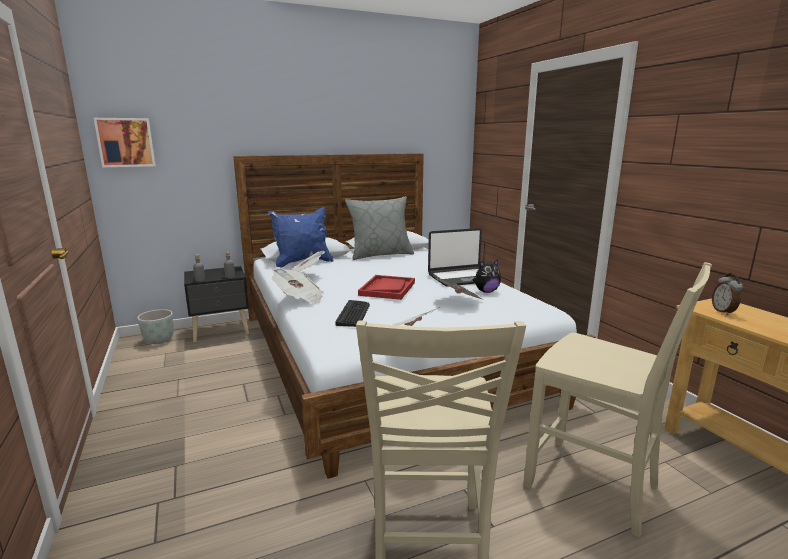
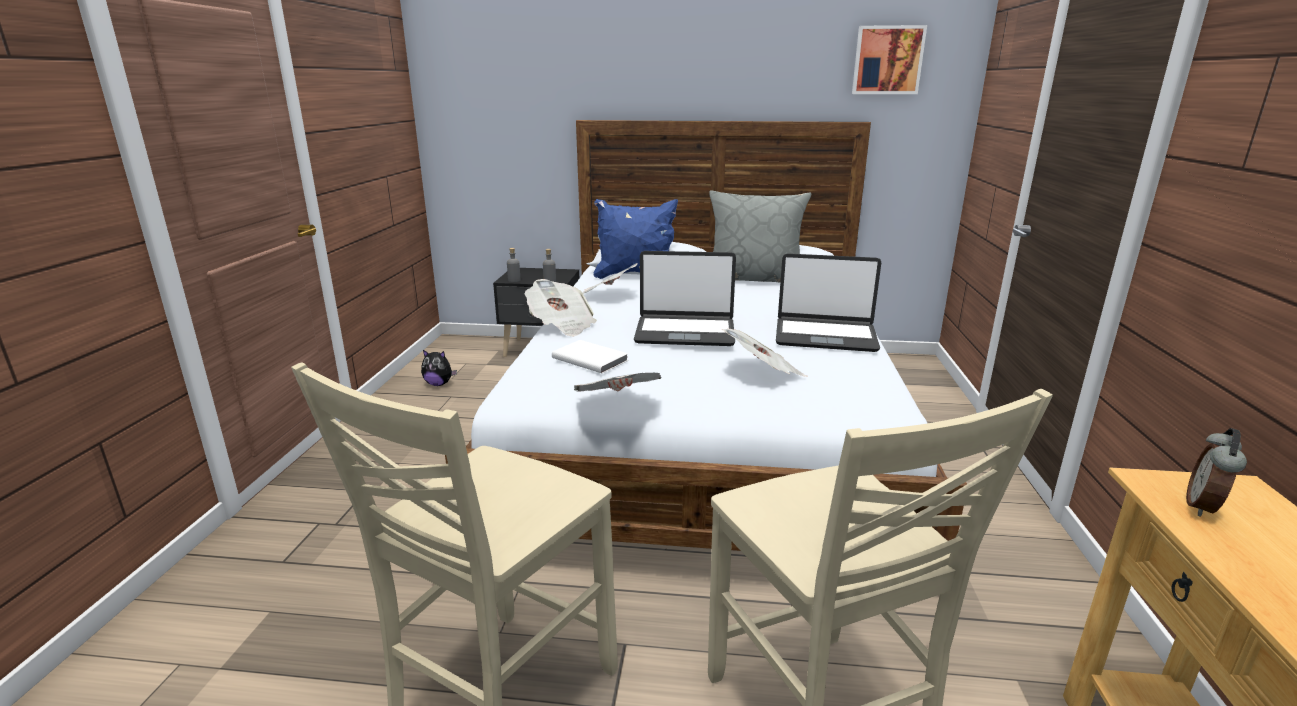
camera: 30 degrees right, 5 degrees up
picture [94,118,156,167] -> picture moved to [852,25,927,94]
grey planter [137,309,174,344] -> none
keyboard [335,300,370,327] -> white book [552,340,629,374]
red tray [358,275,415,300] -> laptop [634,251,736,346]
plush toy [473,260,501,293] -> plush toy moved to [421,350,457,386]

